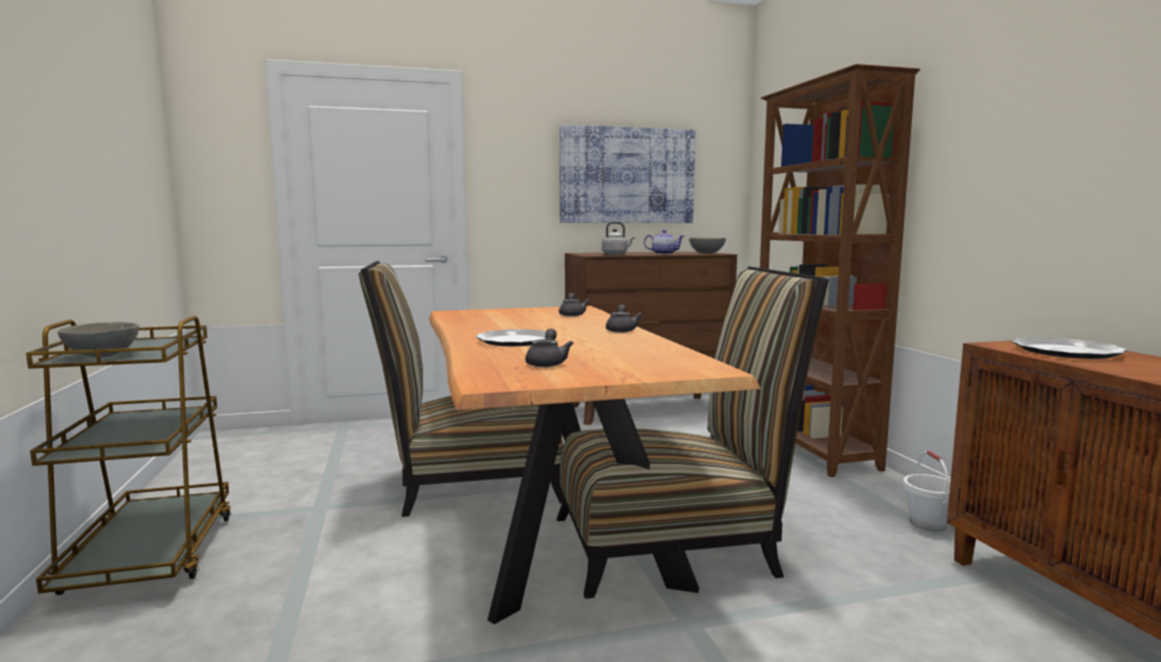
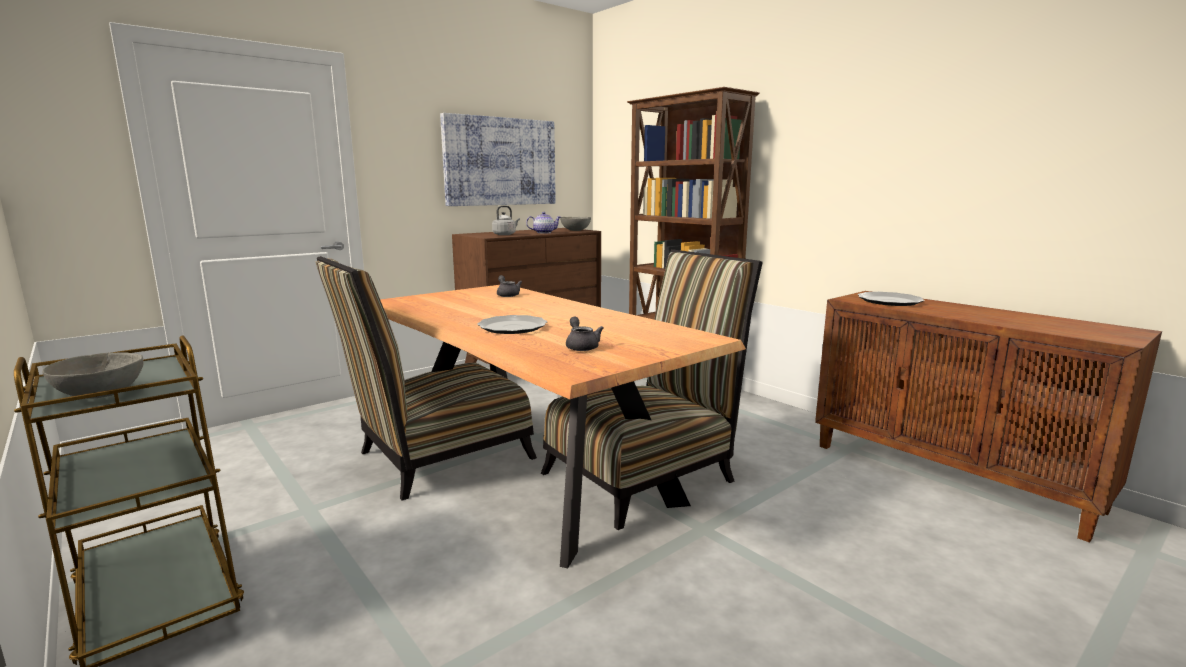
camera: 25 degrees left, 5 degrees up
grey teapot [606,304,642,333] -> none
white bucket [903,450,950,531] -> none

